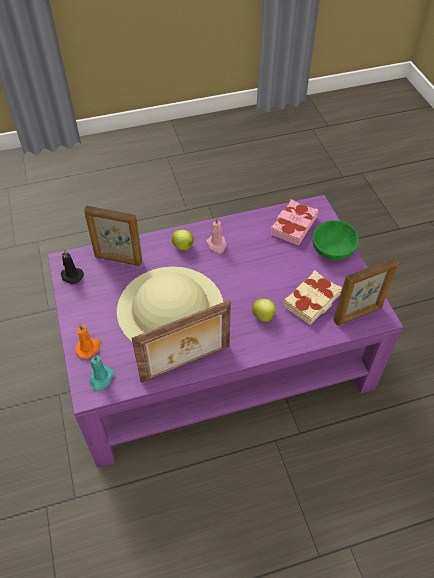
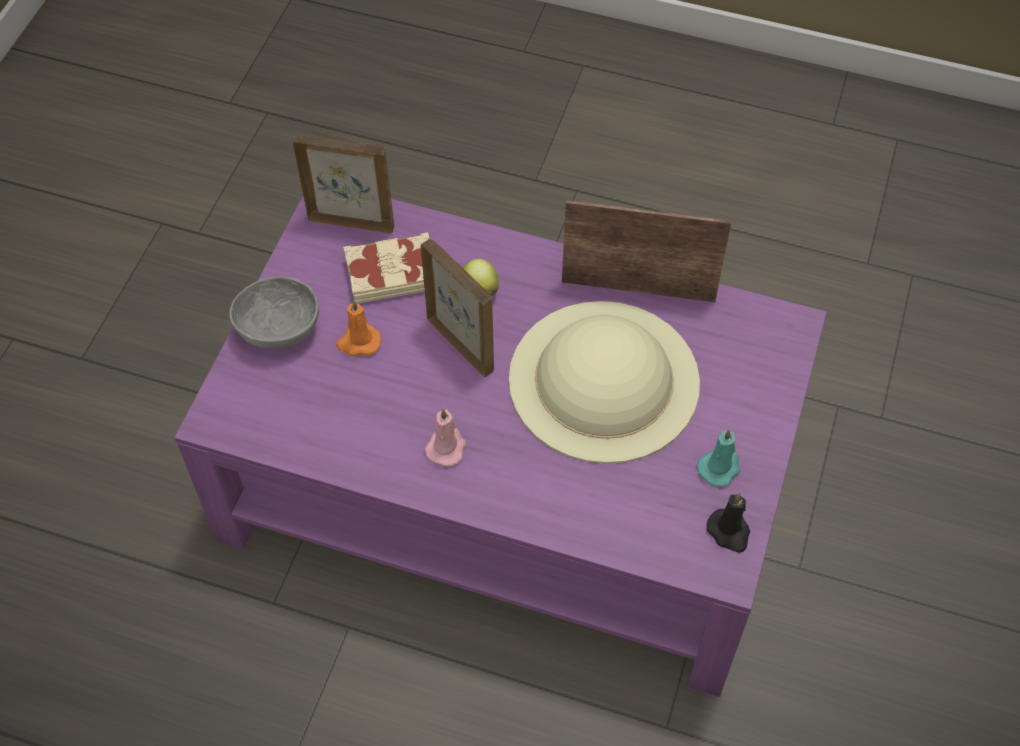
camera: 145 degrees left, 5 degrees up
orange candle [75,324,101,359] -> orange candle moved to [336,299,381,356]
picture frame [84,205,143,266] -> picture frame moved to [421,239,494,378]
turquoise candle [89,354,114,392] -> turquoise candle moved to [697,429,741,487]
apple [171,230,194,251] -> none
pink book [271,199,318,246] -> none
green bowl [312,220,359,260] -> grey bowl [229,277,319,349]

